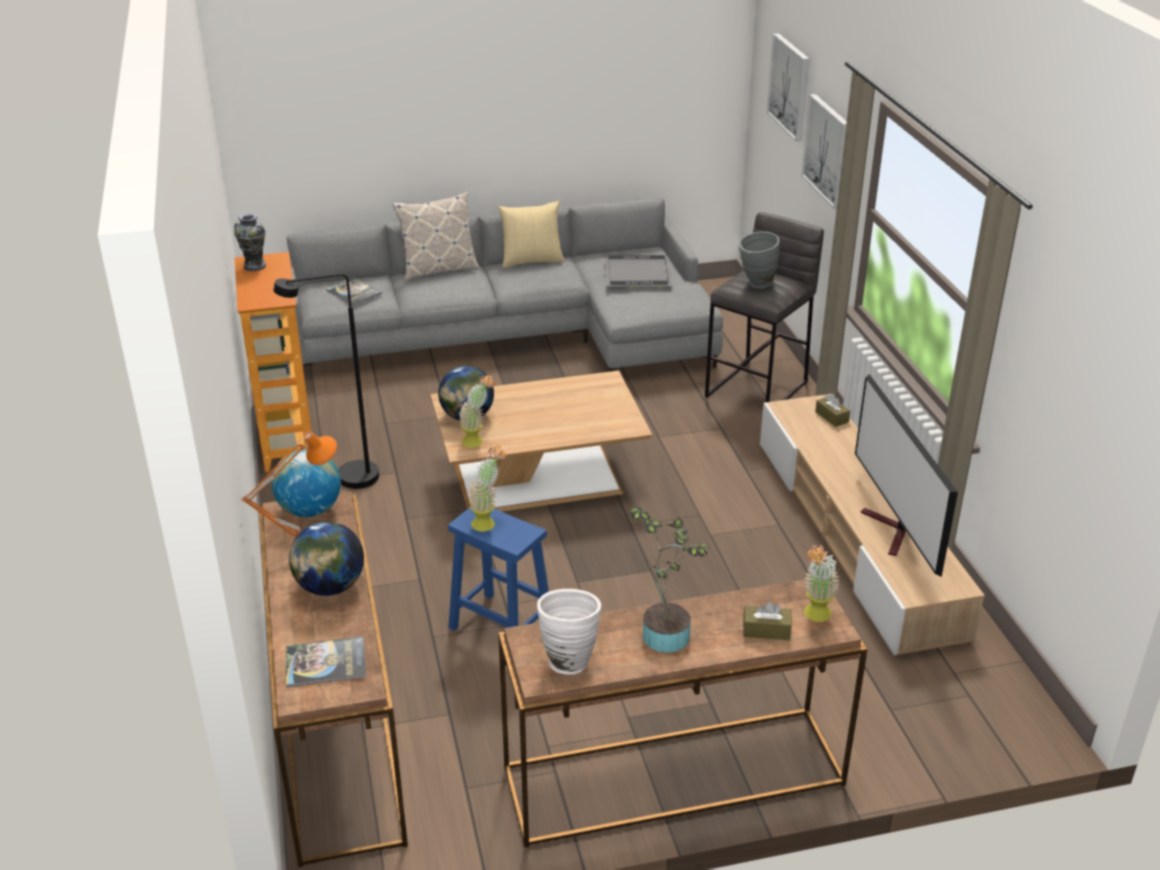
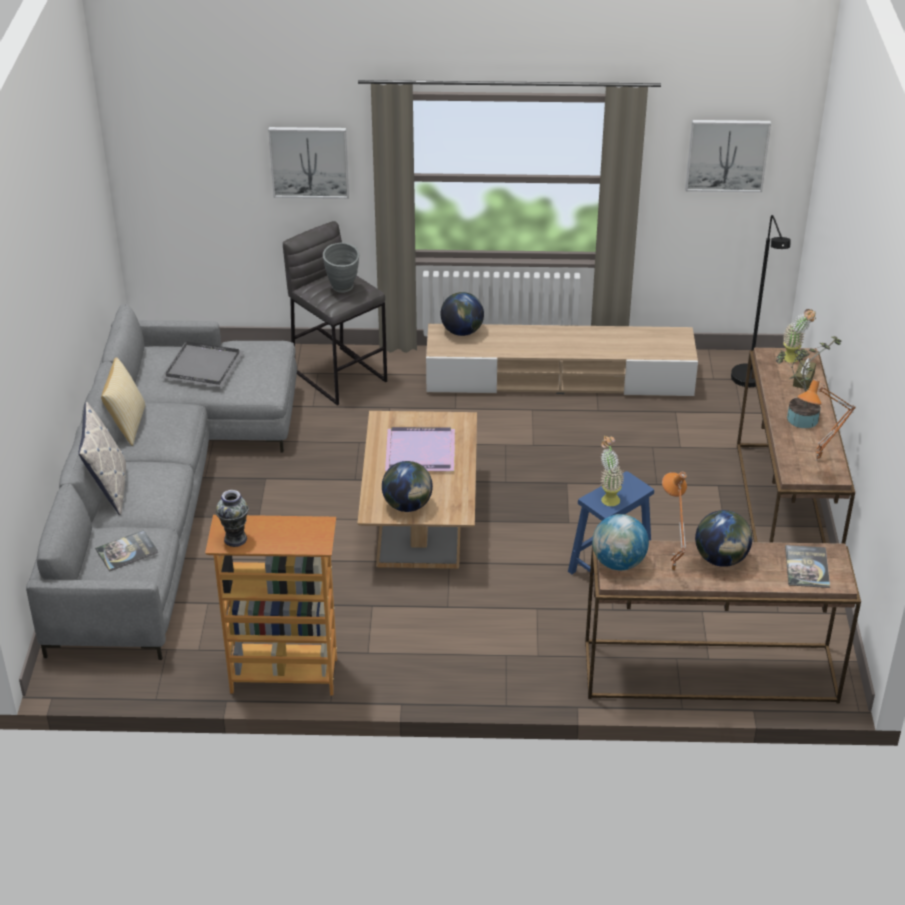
camera: 75 degrees left, 5 degrees up
black floor lamp [273,274,379,489] -> black floor lamp moved to [731,215,791,387]
potted plant [459,375,495,447] -> none
white vase [537,589,601,675] -> orange table lamp [797,379,856,461]
picture [767,33,809,141] -> picture moved to [685,120,771,192]
brown tissue box [815,394,850,427] -> globe [441,292,484,336]
television [855,374,958,577] -> none
none -> purple tray [385,427,455,471]

